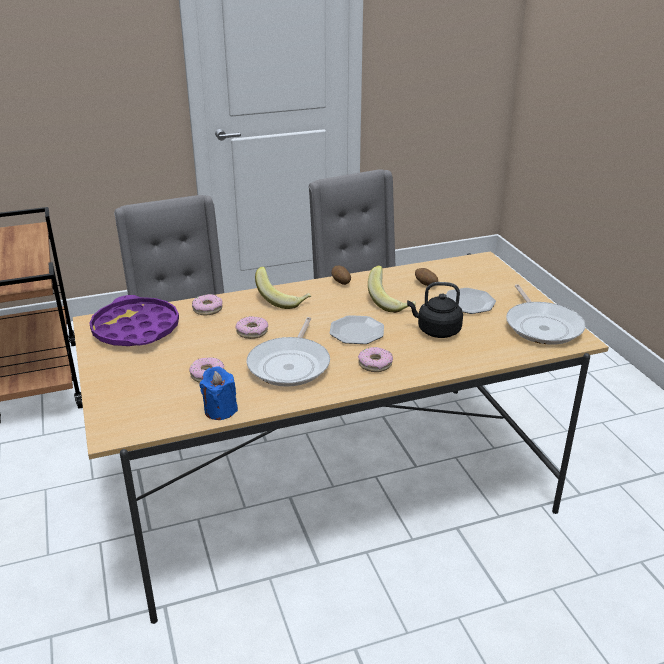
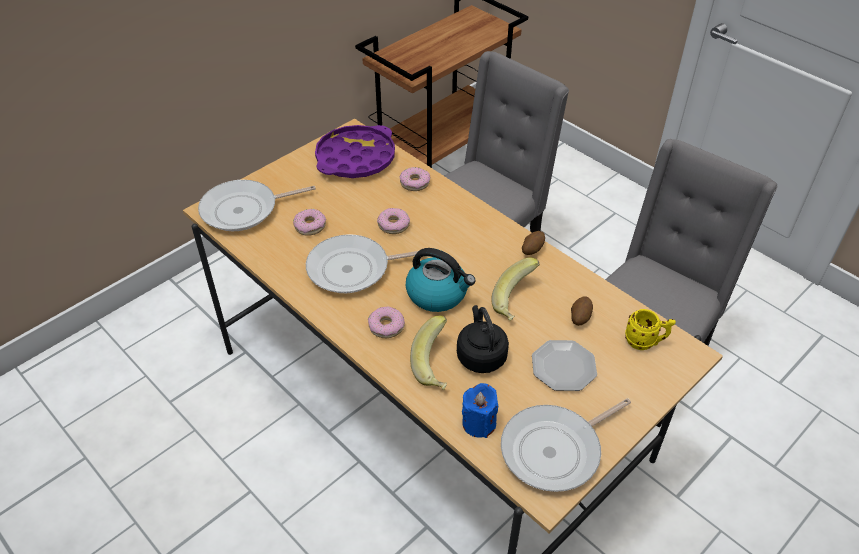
camera: 65 degrees right, 15 degrees up
blue candle [199,366,238,420] -> blue candle moved to [462,383,498,438]
banana [255,267,311,309] -> banana moved to [410,316,447,390]
plate [329,315,384,344] -> kettle [406,248,475,312]
none -> frying pan [198,180,316,231]
none -> yellow mug [625,309,676,350]

